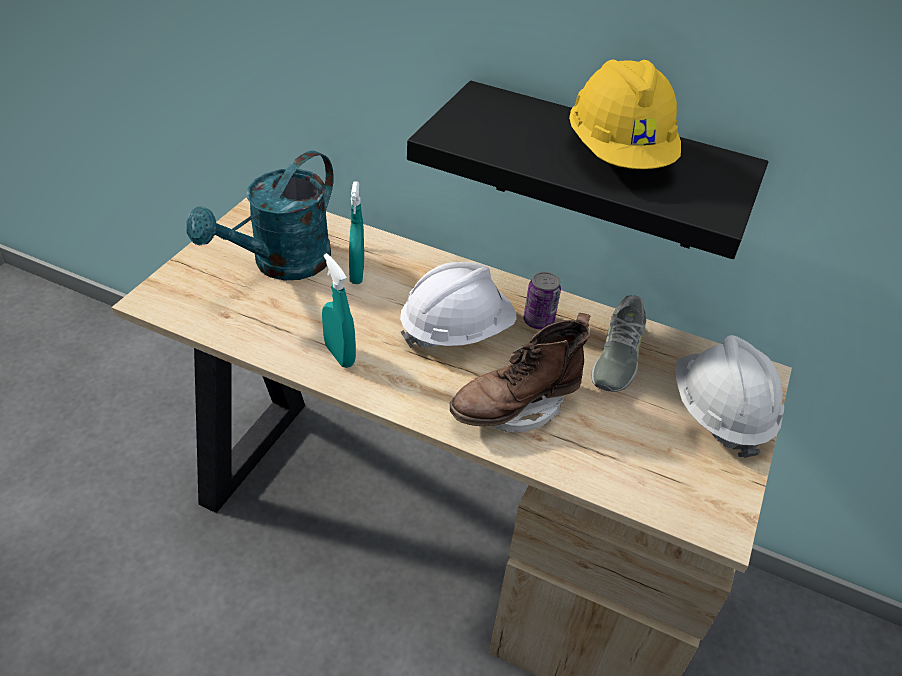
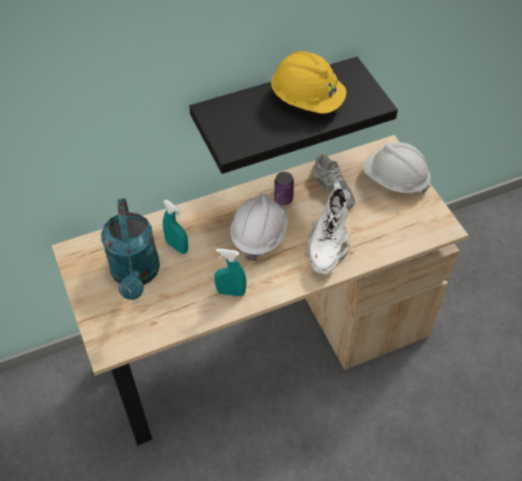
camera: 45 degrees left, 10 degrees up
brown boot [450,313,591,433] -> white boot [305,182,350,274]

